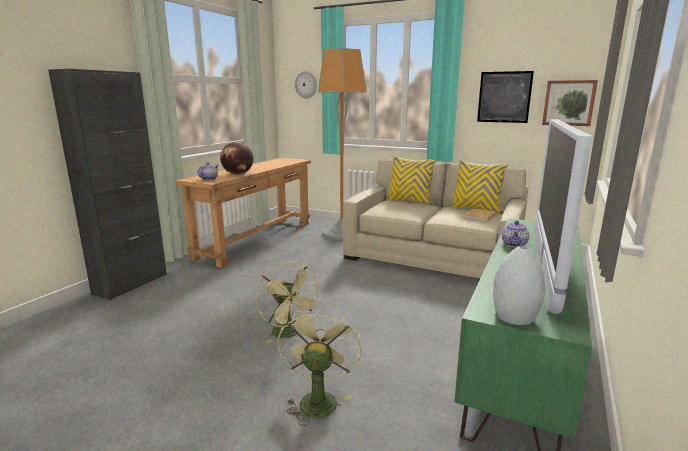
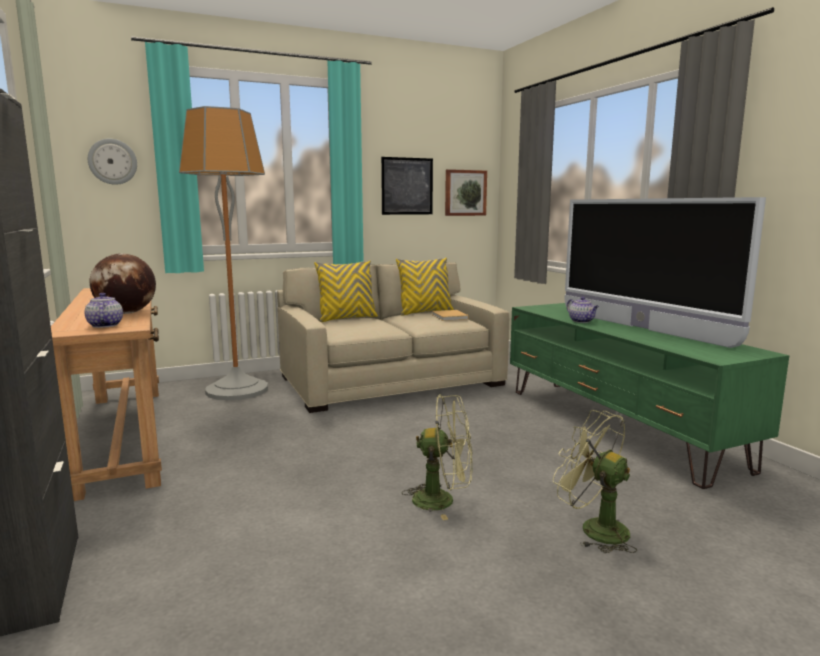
camera: 50 degrees left, 5 degrees down
grey vase [493,245,545,325] -> none

